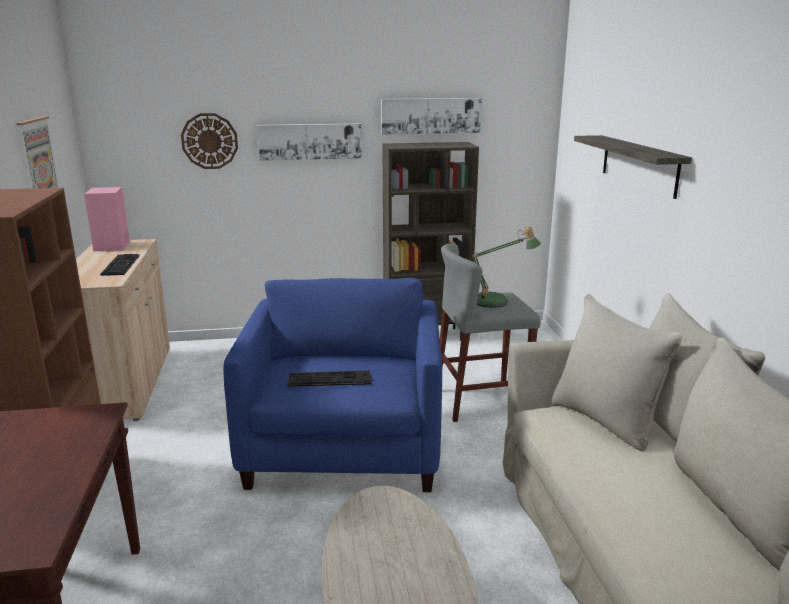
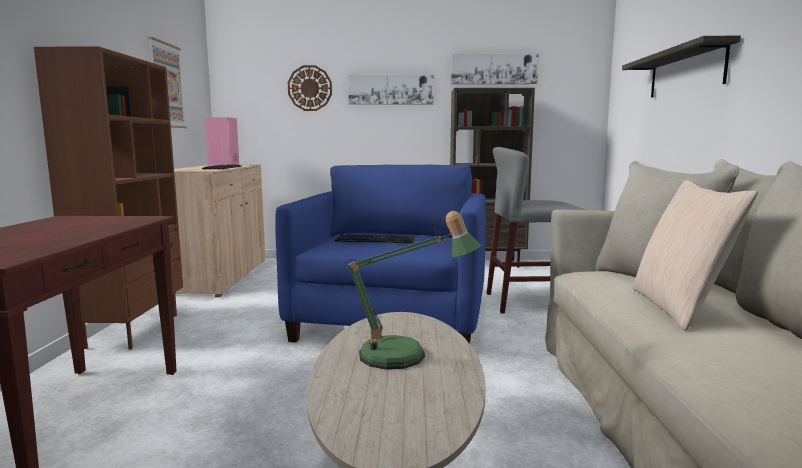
camera: 10 degrees right, 10 degrees down
table lamp [471,226,541,308] -> table lamp moved to [344,211,481,370]
none -> beige pillow [632,180,758,331]

